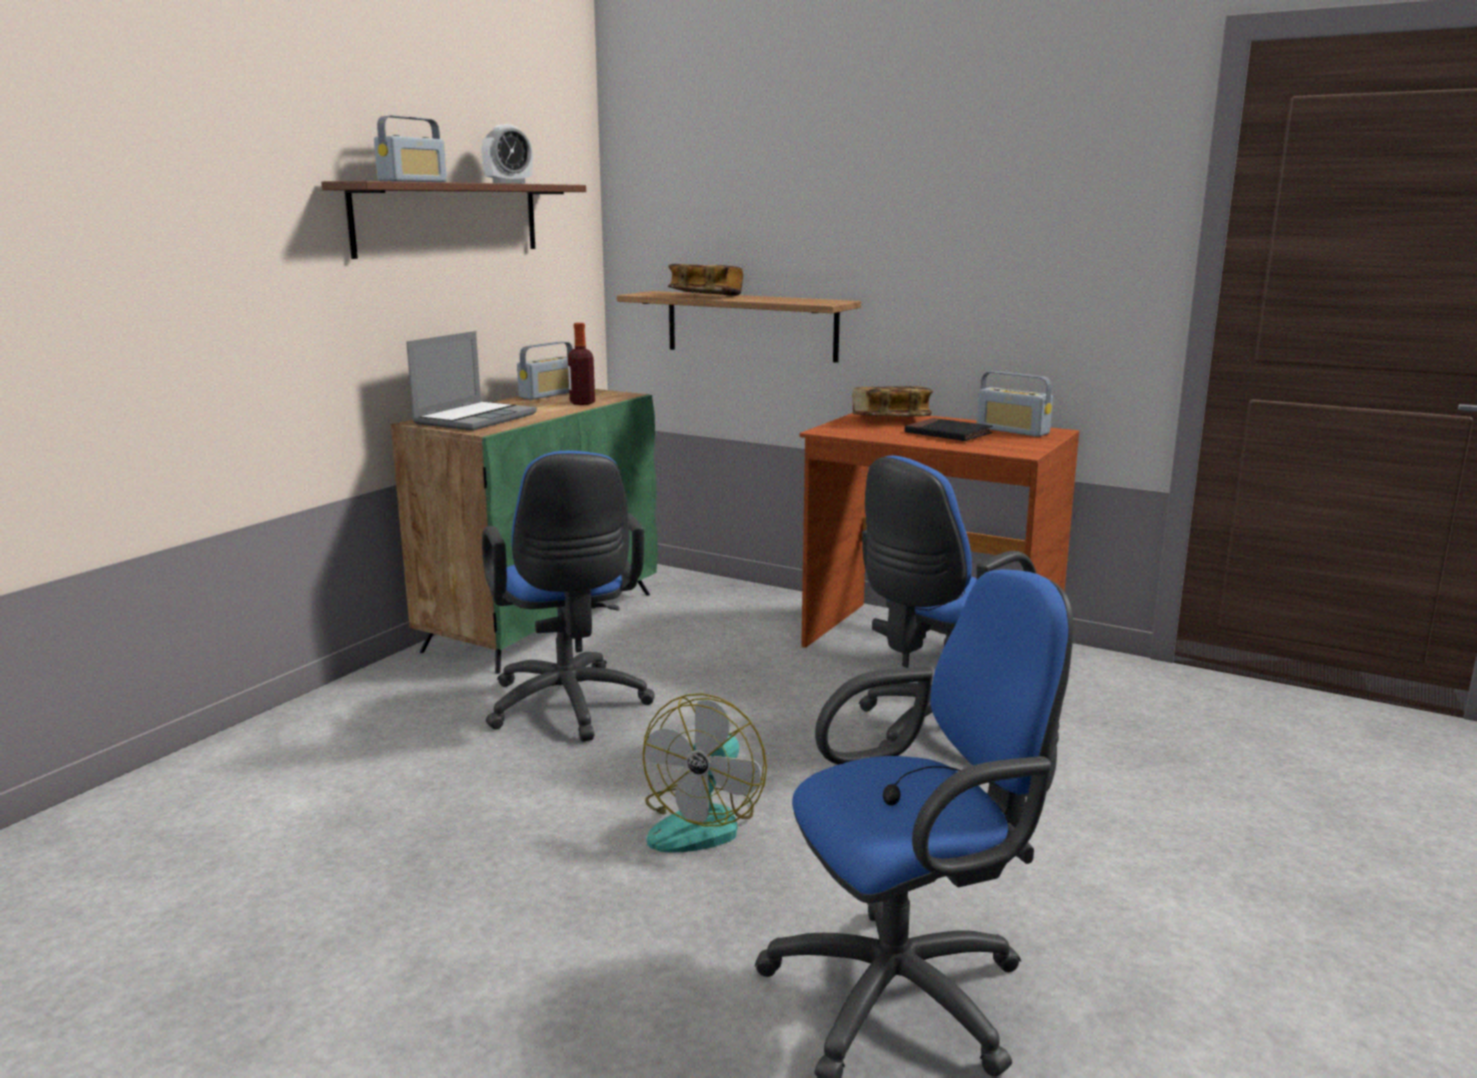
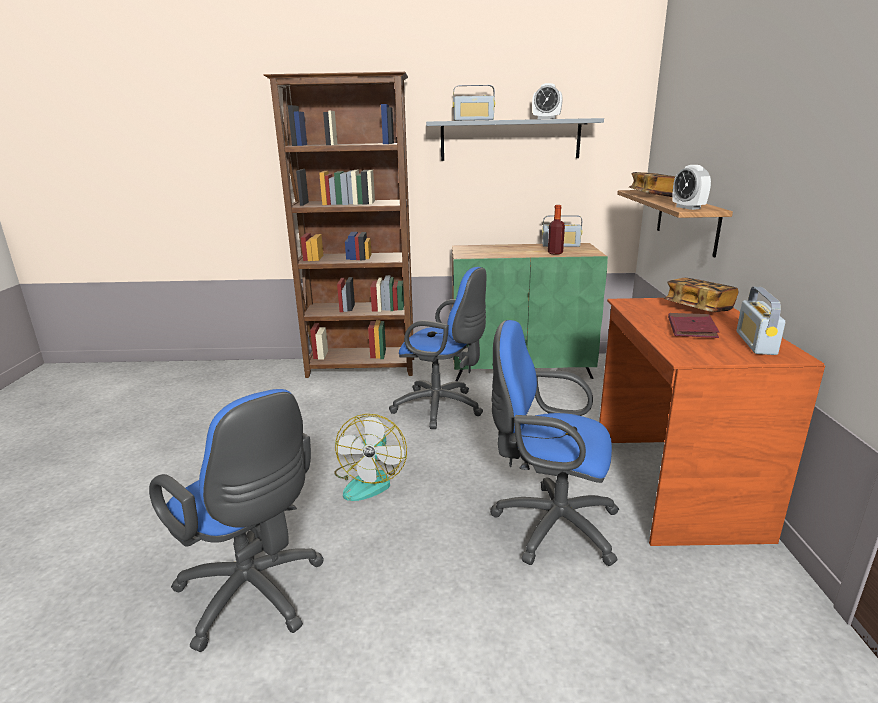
camera: 60 degrees right, 5 degrees up
brown shelf [321,181,586,259] -> grey shelf [426,118,604,161]
laptop [406,331,537,431] -> none
blue office chair [482,451,654,742] -> blue office chair turned 105 degrees counterclockwise [389,267,486,429]
fan [643,693,767,853] -> fan turned 75 degrees counterclockwise [334,414,407,501]
black book [905,418,993,441] -> red book [668,313,719,338]
none -> brown bookcase [264,72,414,378]
none -> alarm clock [672,165,711,210]

